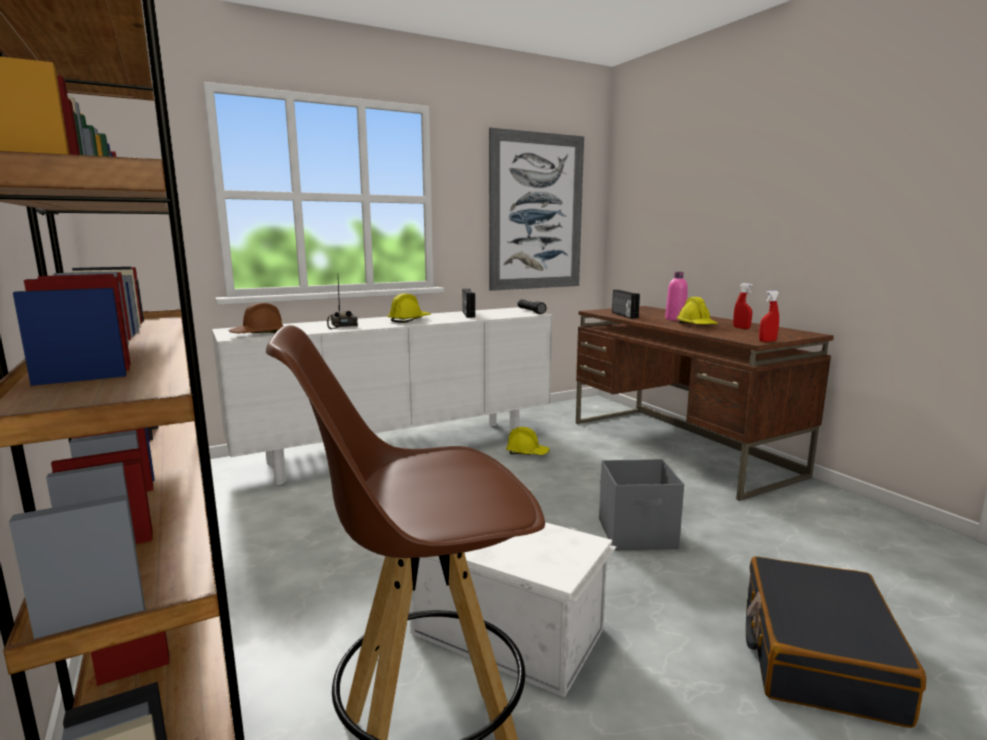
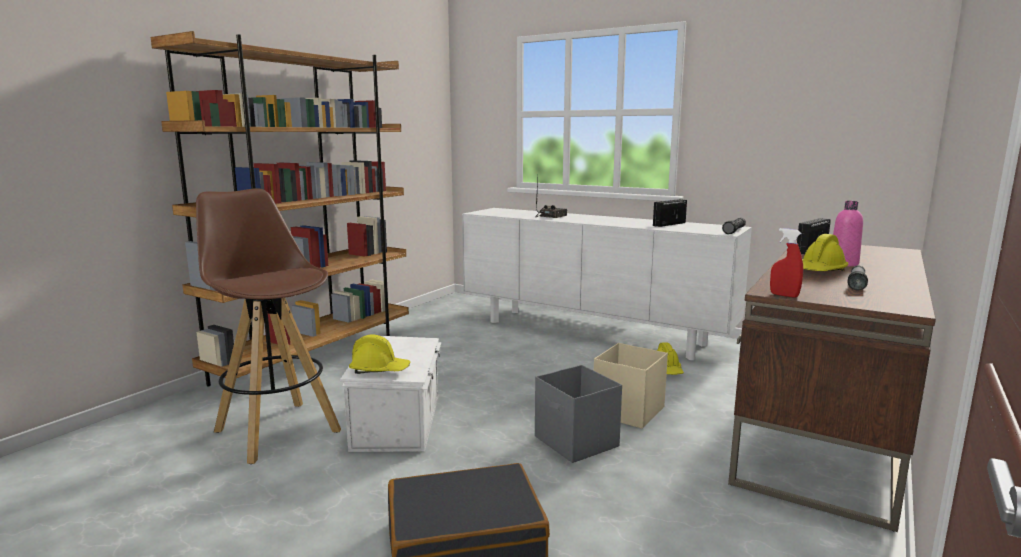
camera: 60 degrees right, 0 degrees up
brown hard hat [228,303,283,333] -> none
yellow hard hat [387,294,431,323] -> yellow hard hat moved to [349,335,410,374]
picture [489,128,584,291] -> none
red spray bottle [733,283,753,329] -> flashlight [848,266,868,290]
none -> beige storage box [594,343,668,429]

